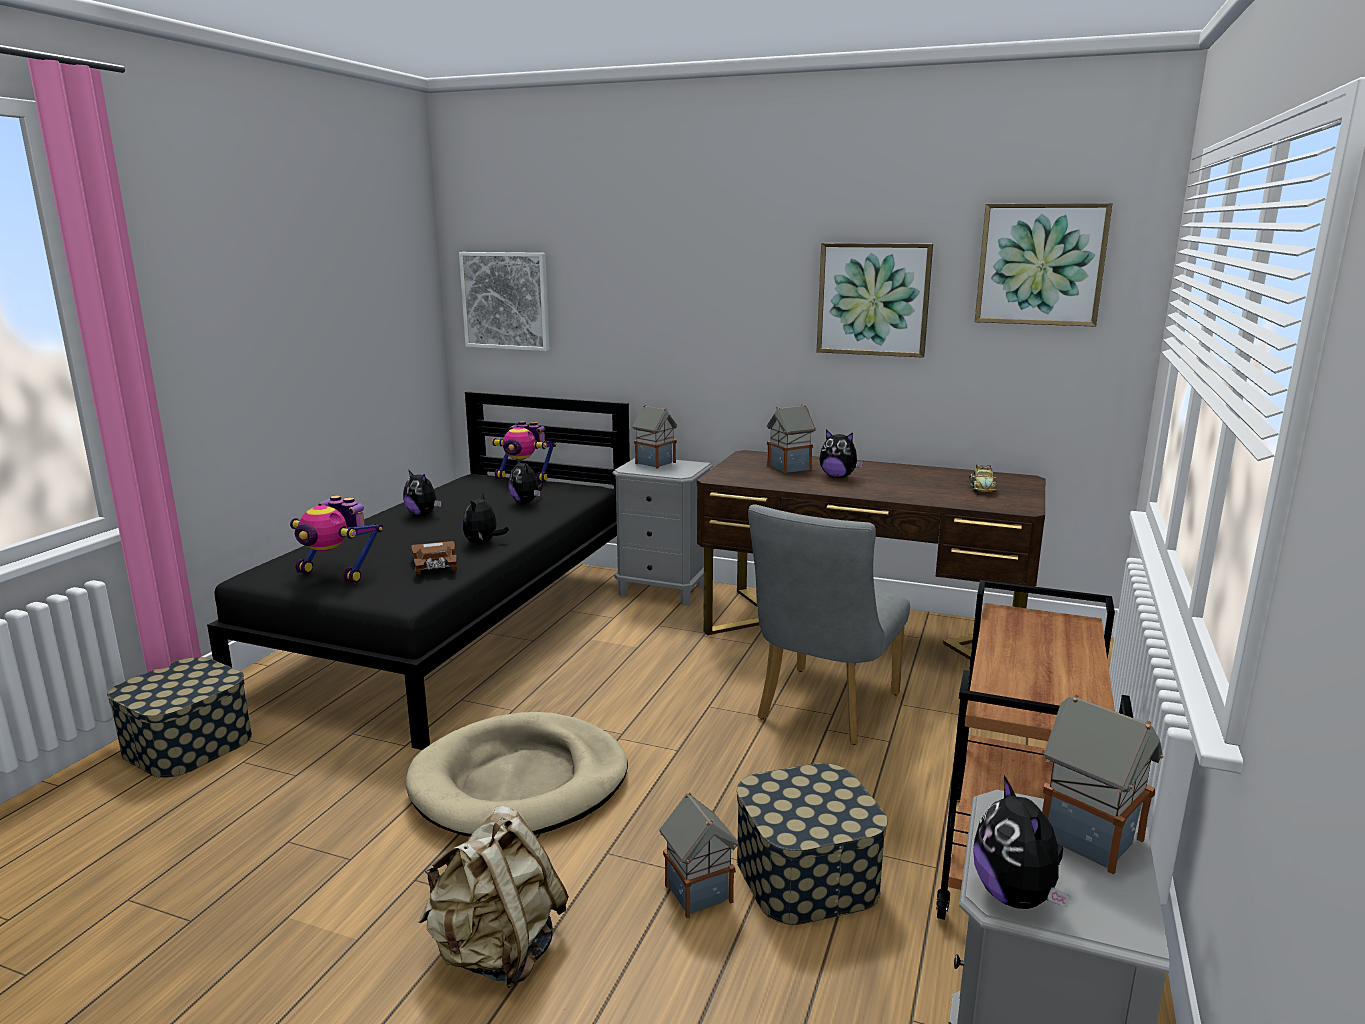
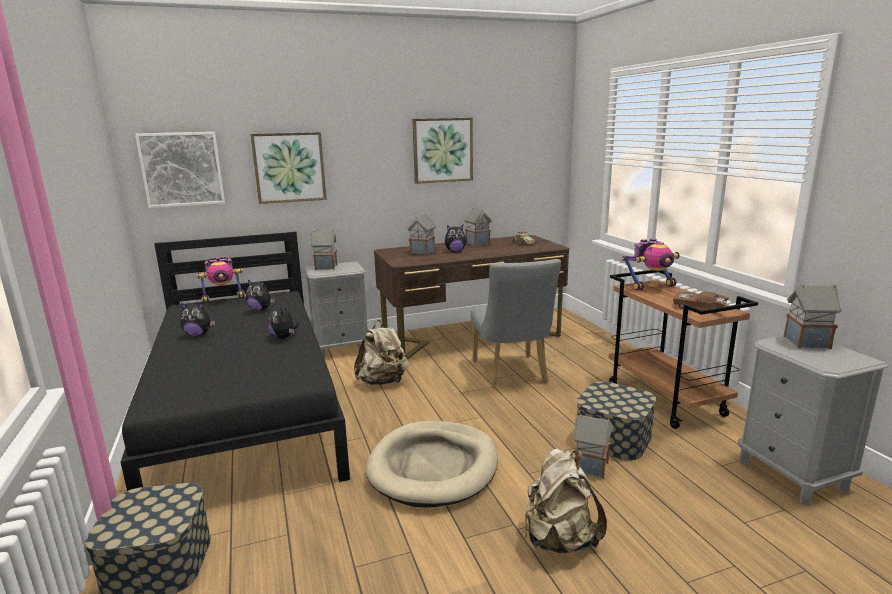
camera: 40 degrees left, 0 degrees up
toy robot [290,495,383,583] -> toy robot moved to [622,238,680,291]
brown toy car [412,541,457,575] -> brown toy car moved to [673,291,729,313]
plush toy [973,775,1070,909] -> none
picture [975,203,1113,327] -> picture moved to [250,132,327,204]
none -> beige backpack [354,320,409,385]
none -> toy house [464,207,492,246]

